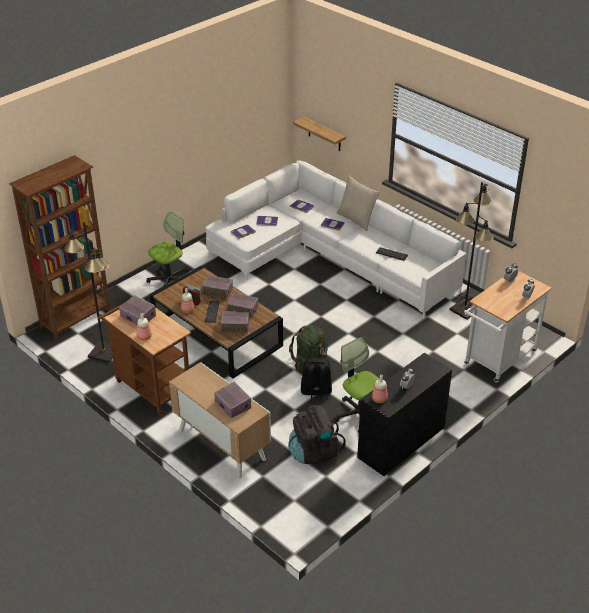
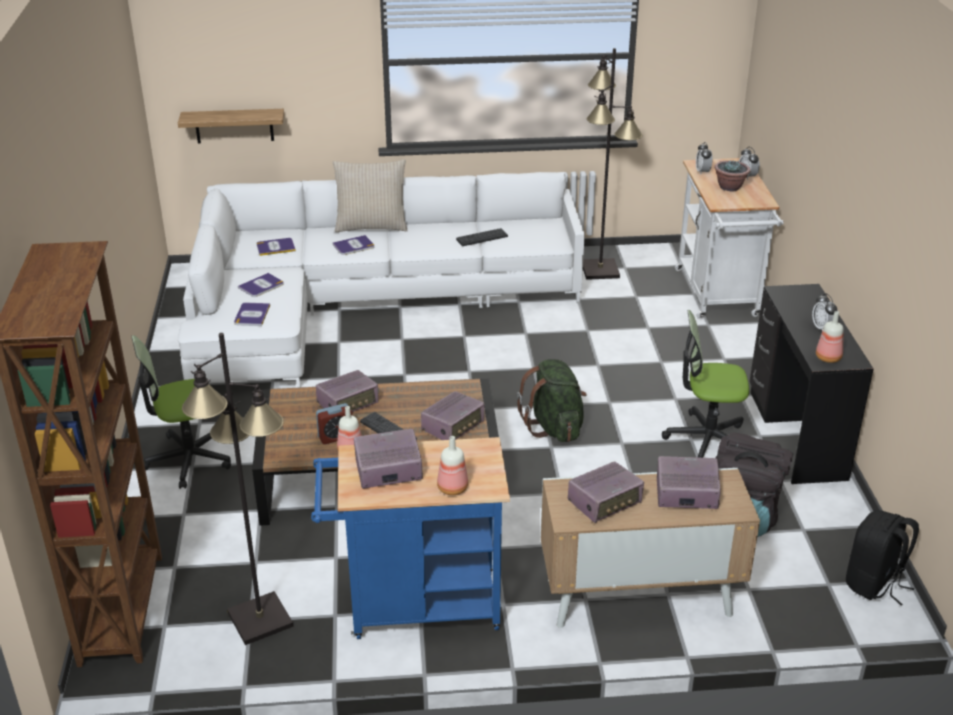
camera: 50 degrees left, 5 degrees down
brown cart [98,297,191,416] -> blue cart [311,437,510,639]
office chair [147,211,188,287] -> office chair turned 105 degrees counterclockwise [131,335,231,489]
radio [227,293,258,318] -> radio moved to [568,462,644,523]
black backpack [301,358,332,404] -> black backpack moved to [846,510,919,606]
none -> potted plant [714,159,750,192]

